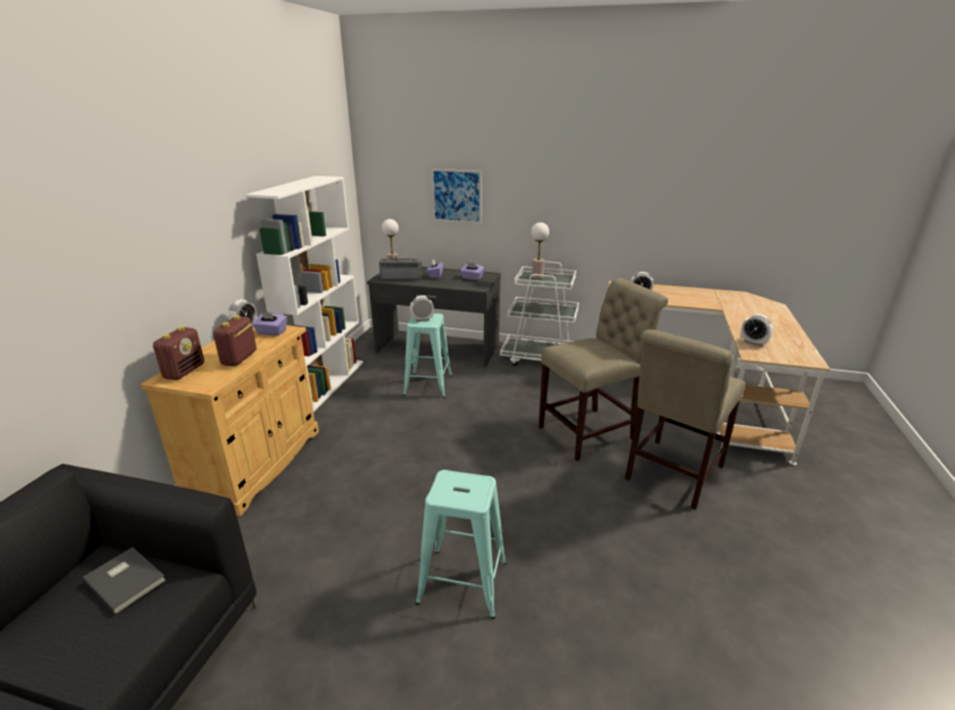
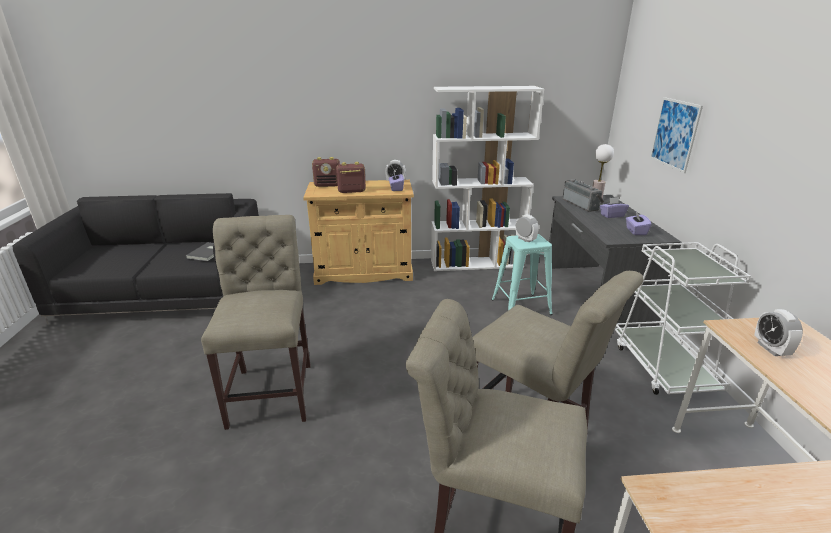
camera: 70 degrees right, 0 degrees up
turquoise stool [416,470,507,619] -> beige chair [201,215,311,430]
table lamp [531,222,549,279] -> none
alarm clock [740,314,773,346] -> none

